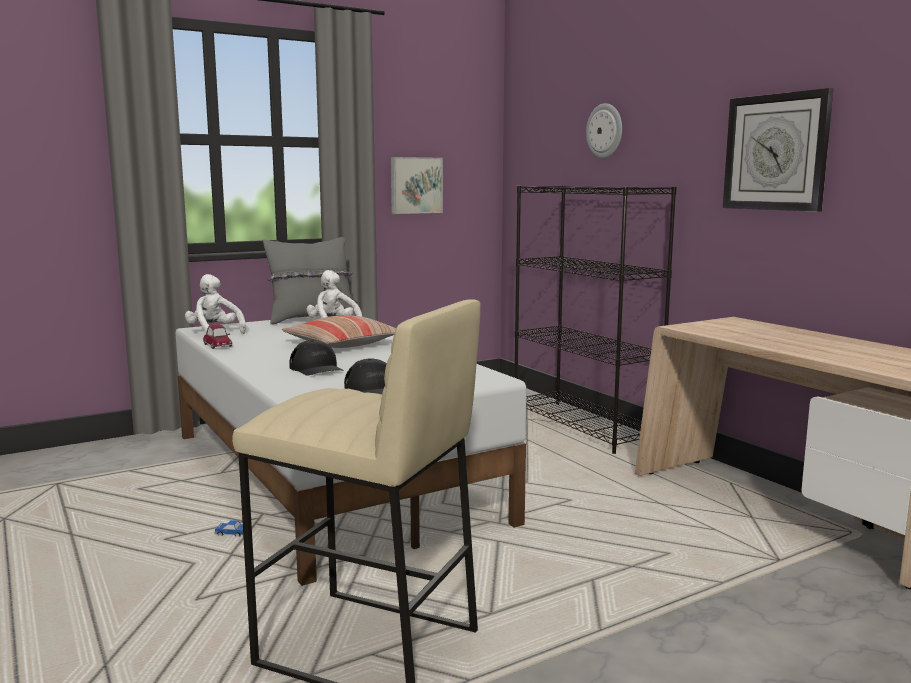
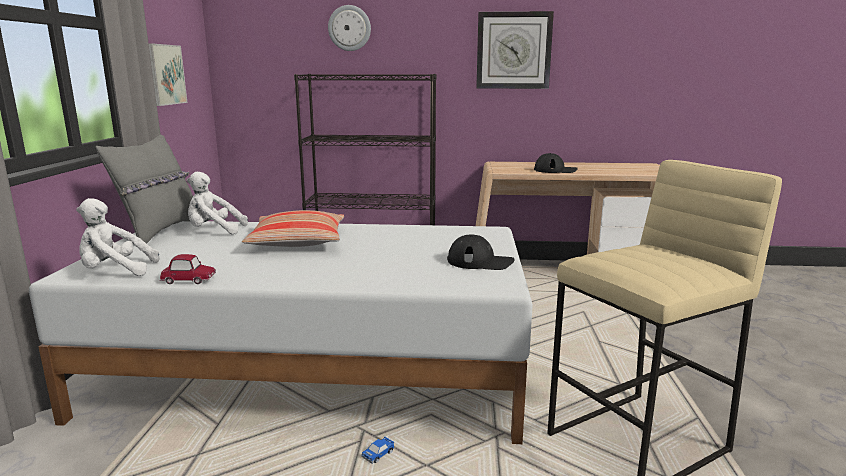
camera: 55 degrees left, 5 degrees up
black cap [289,340,343,375] -> black cap moved to [534,153,578,173]

